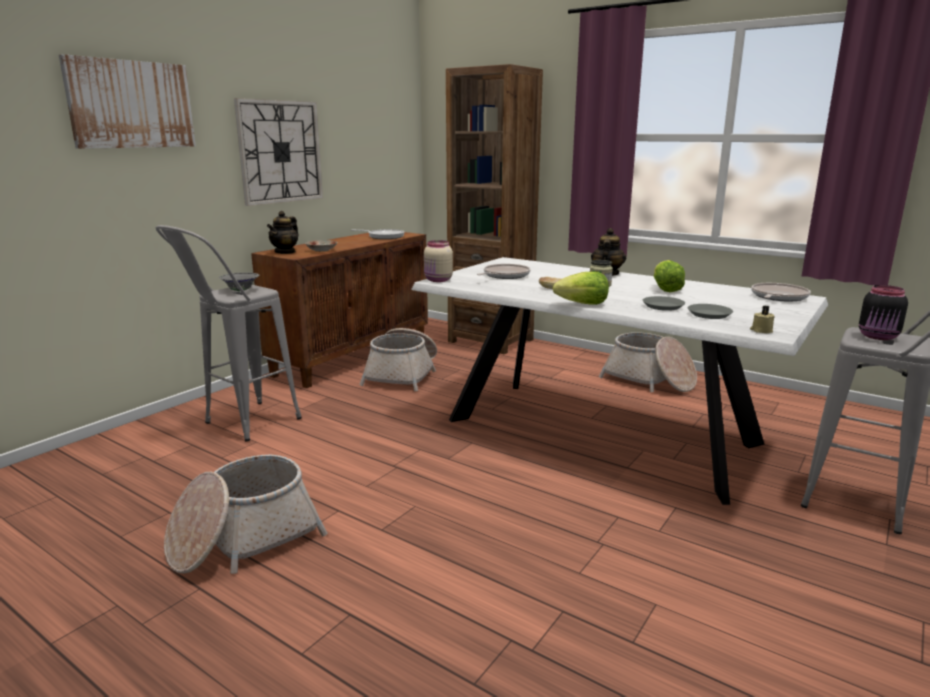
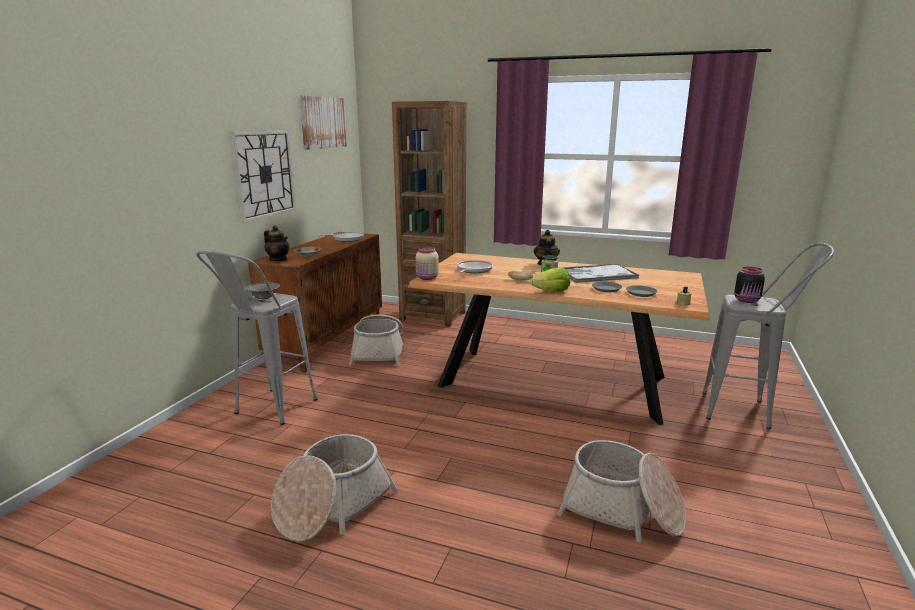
camera: 15 degrees left, 0 degrees up
picture [59,54,196,149] -> picture moved to [300,96,347,150]
teapot [267,211,299,254] -> teapot turned 60 degrees counterclockwise [264,225,290,261]
white dining table [411,257,828,505] -> brown dining table [408,253,710,425]
basket [599,332,697,392] -> basket moved to [557,440,686,542]
lettuce [654,260,685,292] -> tray [563,264,639,283]
frying pan [751,283,811,302] -> none

